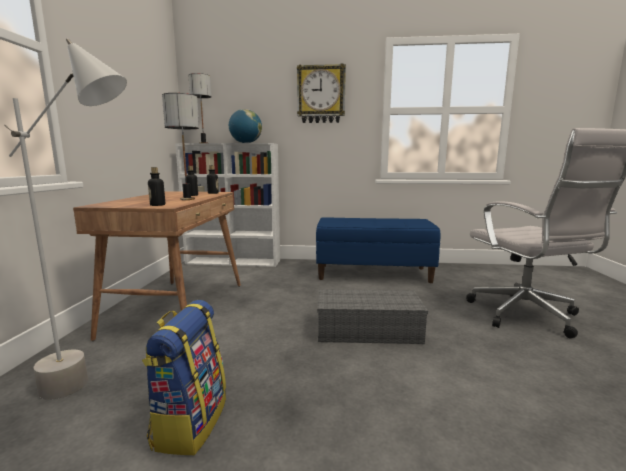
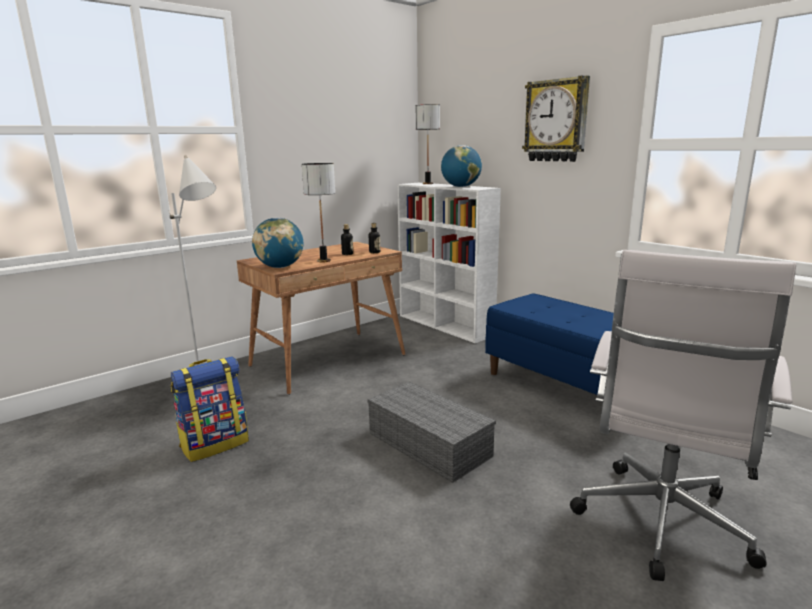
camera: 45 degrees right, 5 degrees up
bottle [148,167,165,206] -> globe [252,218,303,268]

